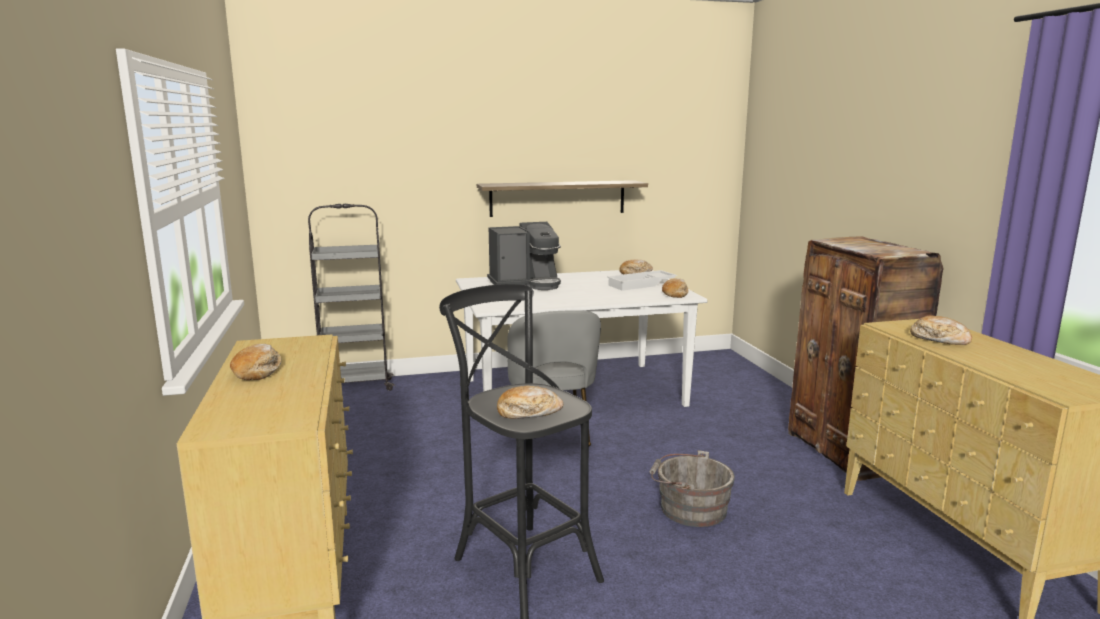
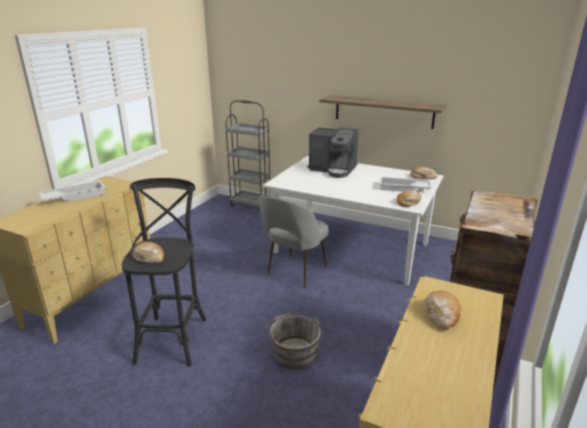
camera: 40 degrees right, 10 degrees up
bread [230,344,281,380] -> white tray [39,180,106,202]

